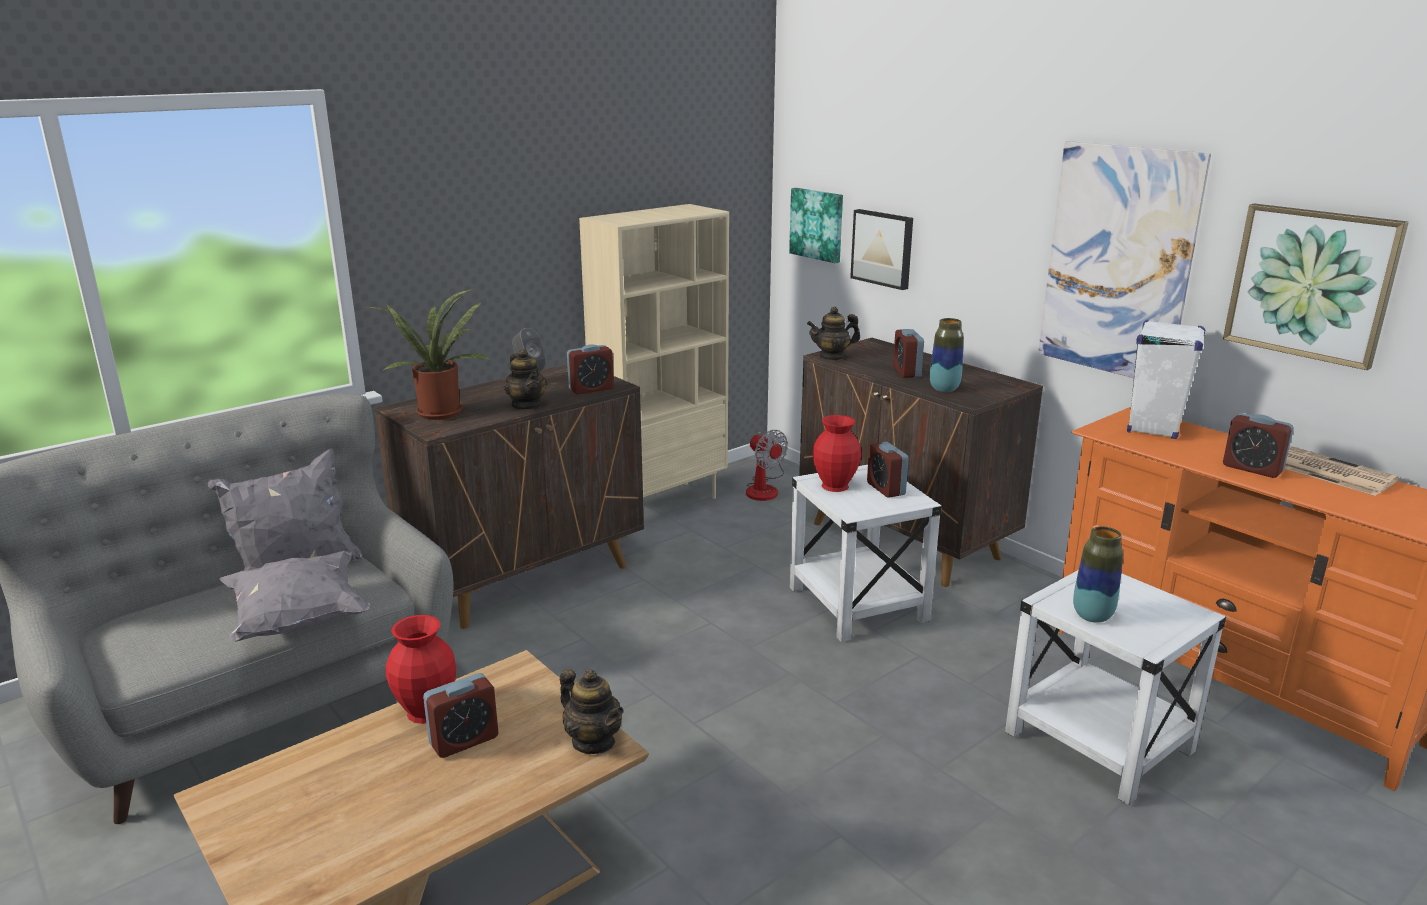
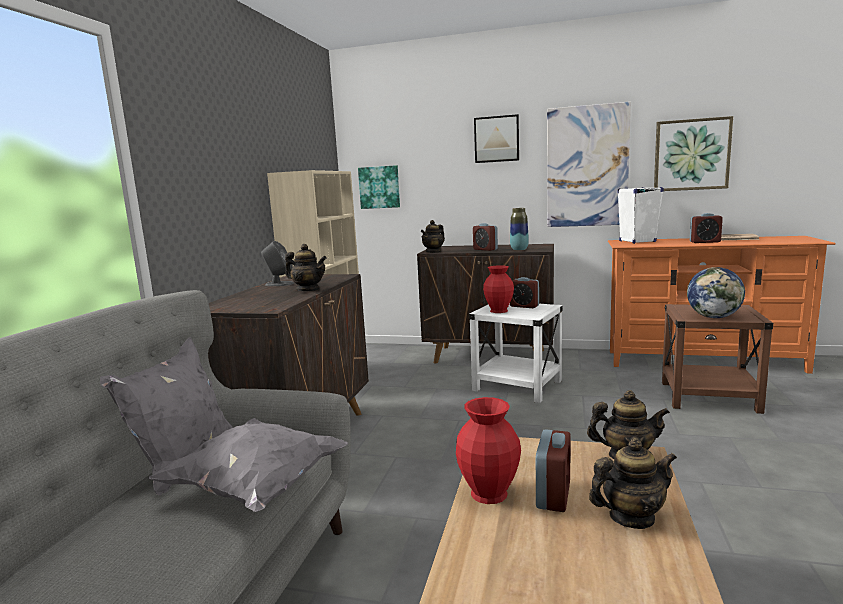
camera: 35 degrees left, 10 degrees down
potted plant [367,289,491,420] -> none
alarm clock [567,344,614,394] -> none
fan [746,430,788,501] -> none
picture [850,209,913,290] -> picture moved to [474,114,519,163]
white side table [1005,570,1226,805] -> brown side table [662,304,773,414]
vase [1073,526,1123,623] -> globe [687,267,745,318]
none -> teapot [589,438,677,529]

